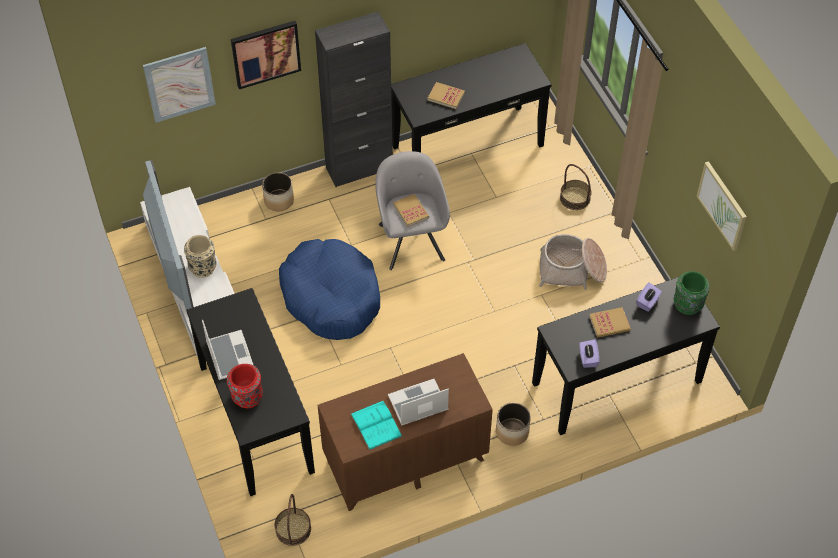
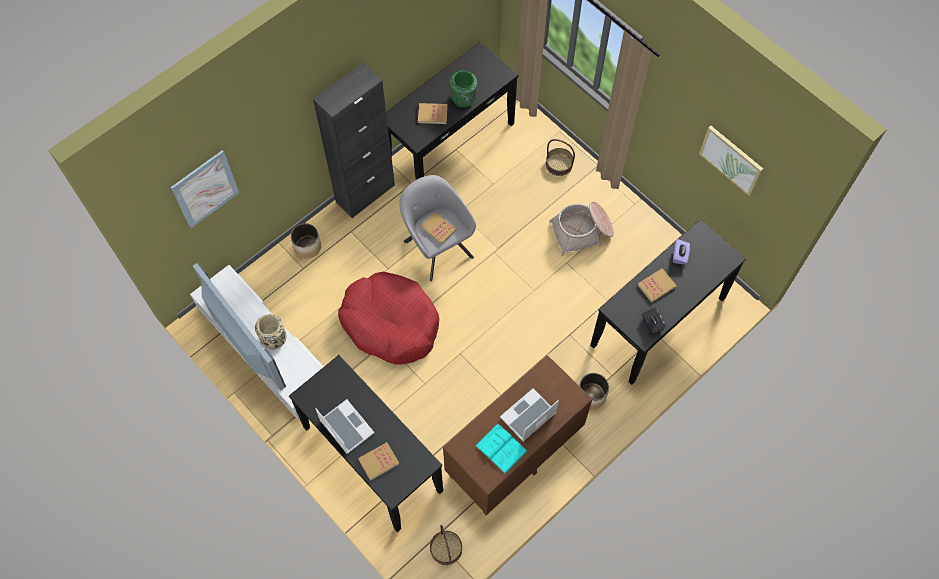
camera: 20 degrees left, 10 degrees up
red vase [227,364,263,408] -> book [358,442,399,481]
picture [231,21,301,89] -> none
blue dog bed [279,239,380,340] -> red dog bed [338,272,439,365]
purple tissue box [580,339,600,368] -> black tissue box [642,307,666,334]
green vase [674,271,710,315] -> green vase moved to [450,70,477,107]

